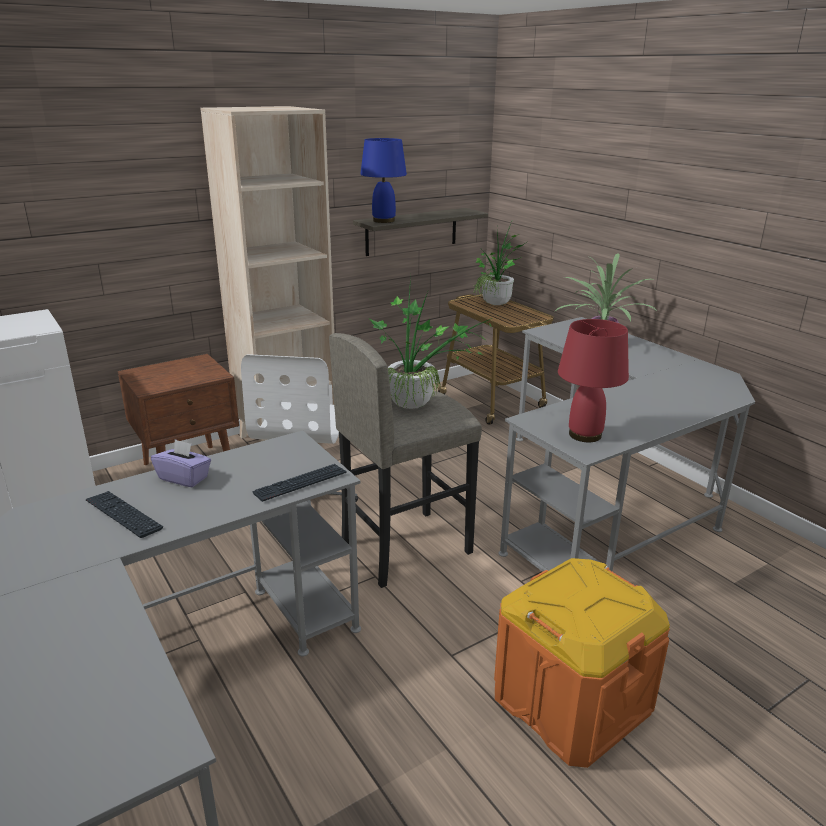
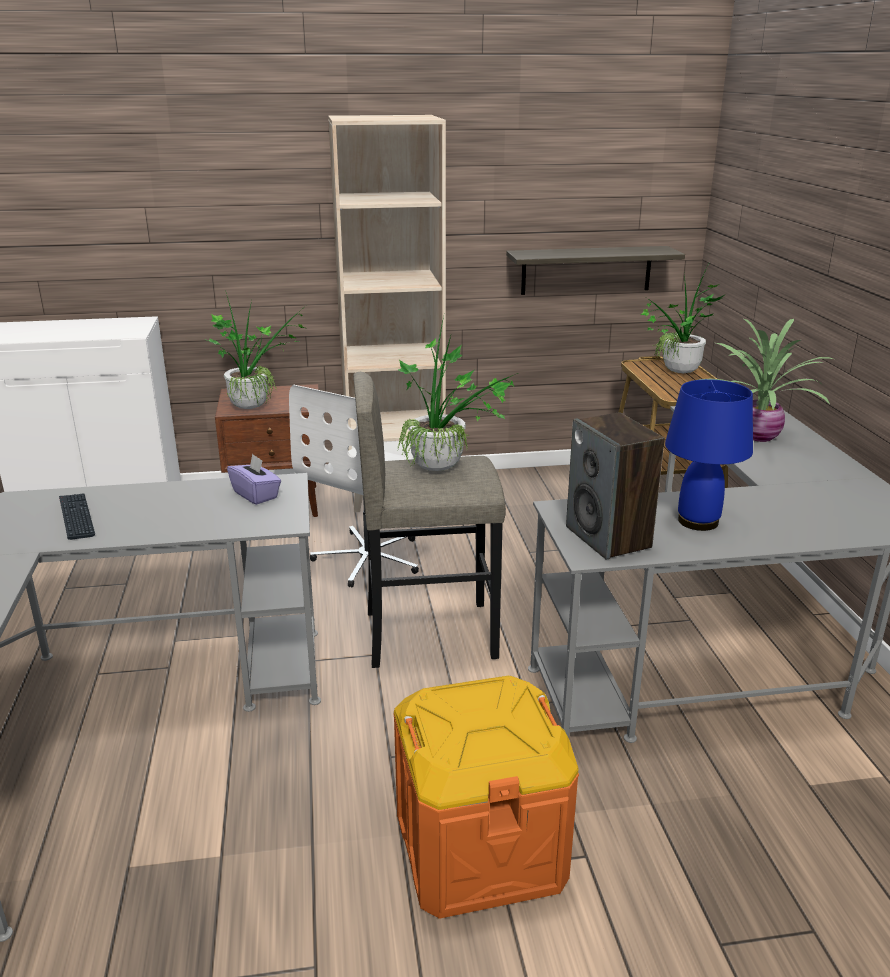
camera: 25 degrees right, 0 degrees up
purple tissue box [151,439,211,487] -> purple tissue box moved to [227,454,281,505]
keyboard [252,464,347,502] -> none
blue table lamp [360,138,407,223] -> blue table lamp moved to [665,379,753,531]
red table lamp [558,319,629,442] -> speaker [566,412,665,560]
none -> potted plant [205,293,305,409]

